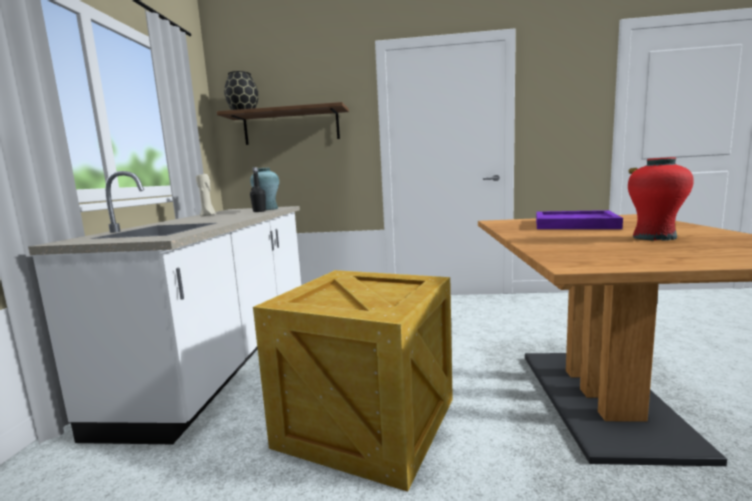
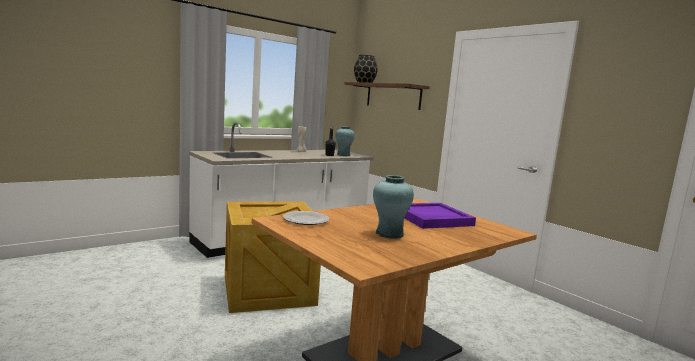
camera: 45 degrees right, 0 degrees up
red vase [628,157,694,241] -> turquoise vase [373,175,414,239]
none -> plate [283,211,329,225]

